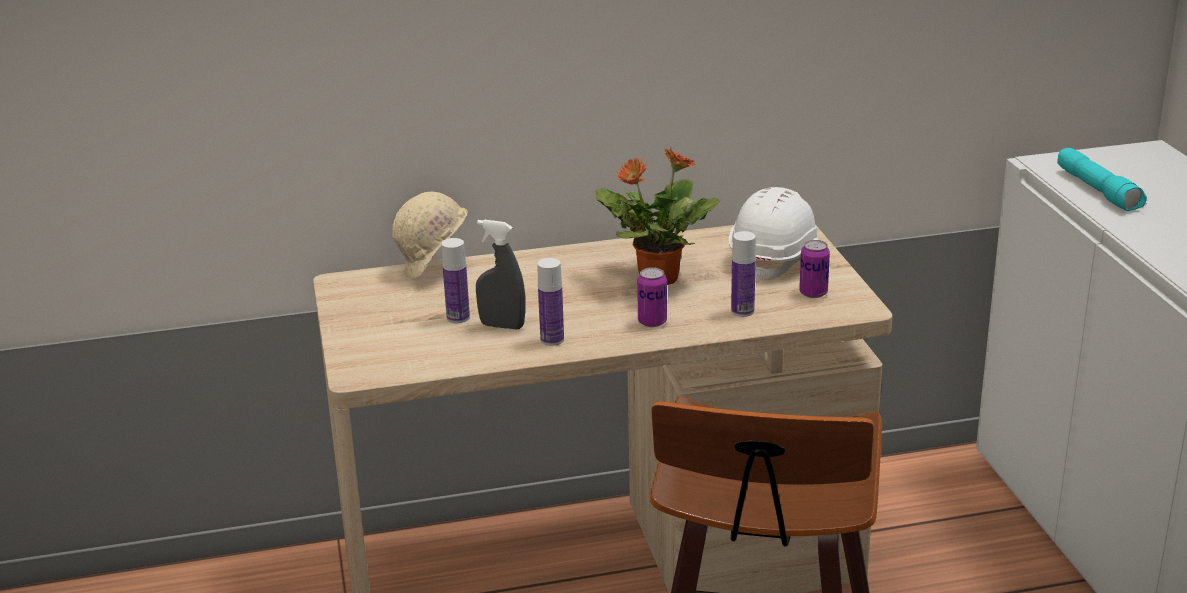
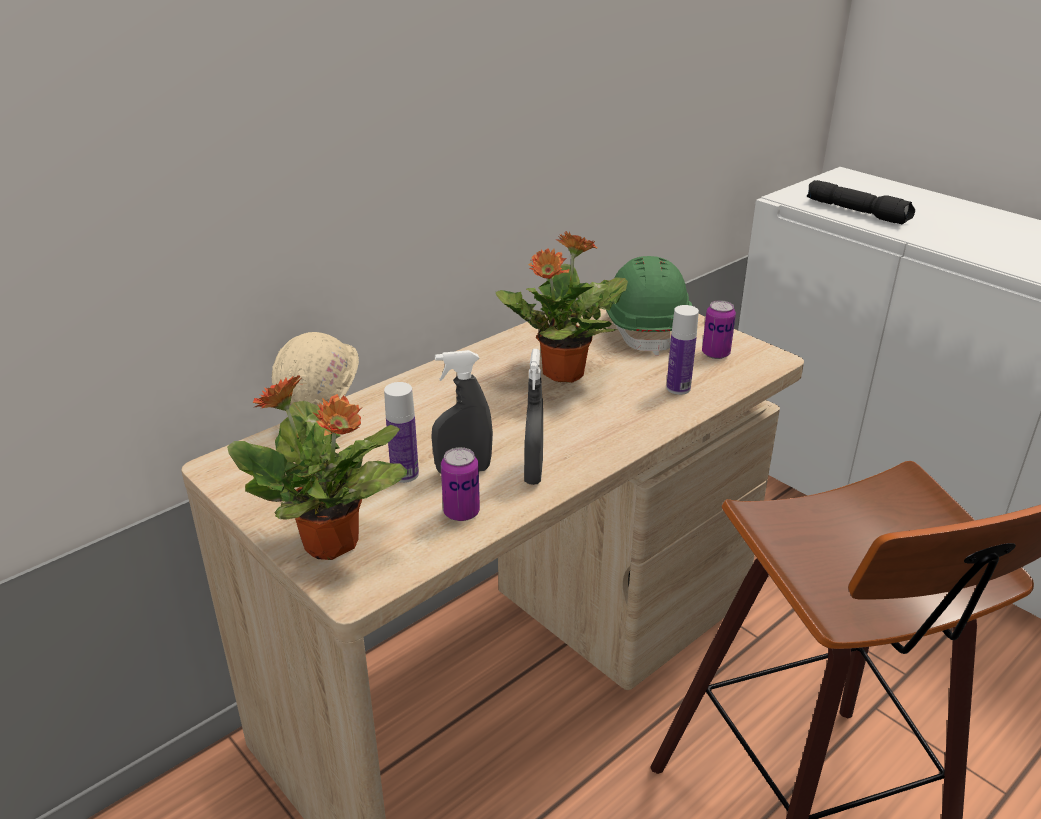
camera: 30 degrees left, 5 degrees up
bottle [537,258,564,346] -> grey spray bottle [524,349,543,485]
can [637,267,667,327] -> can moved to [441,447,480,521]
white hard hat [729,187,822,283] -> green hard hat [606,256,692,356]
turquoise flashlight [1057,148,1147,211] -> black flashlight [807,180,915,224]
none -> potted plant [227,375,407,560]

